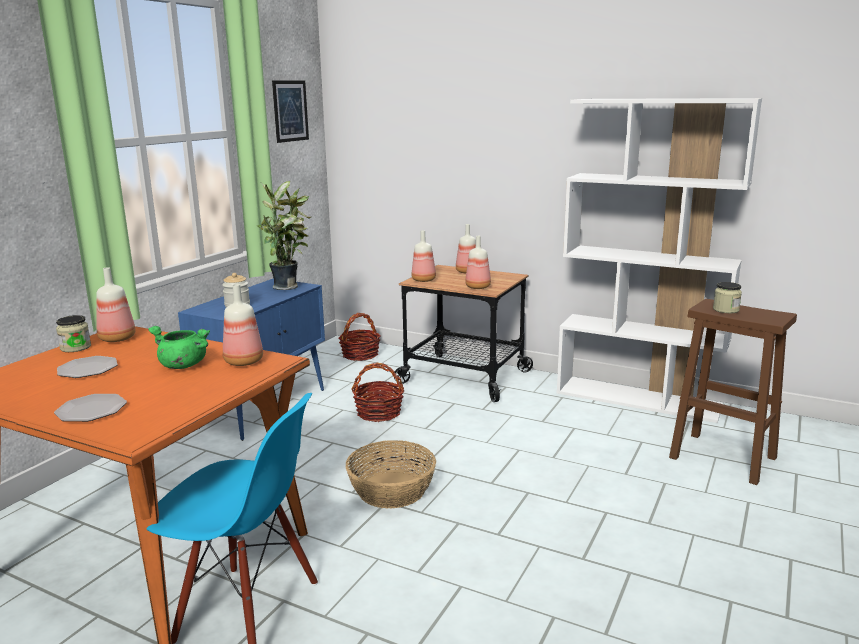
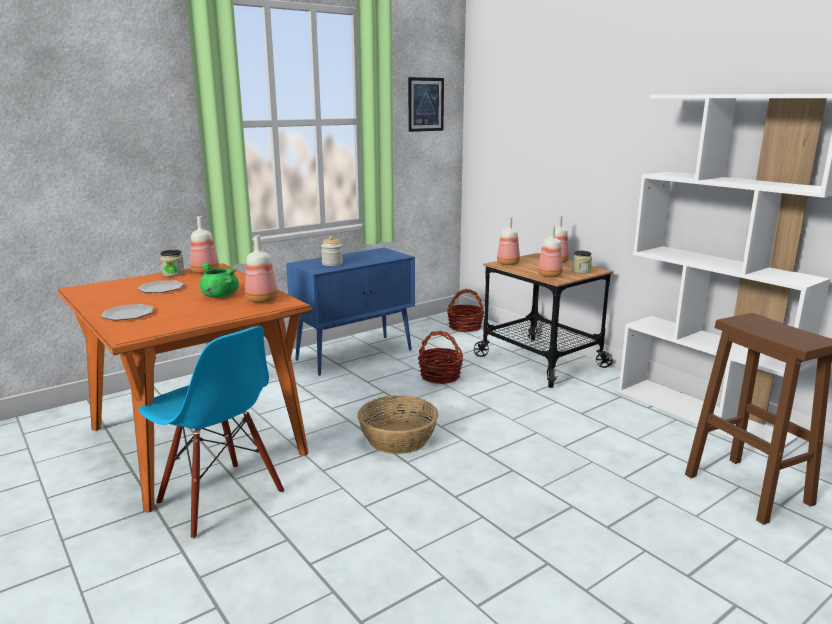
camera: 25 degrees right, 0 degrees up
potted plant [257,181,311,290] -> none
jar [713,282,742,313] -> jar moved to [572,251,592,274]

